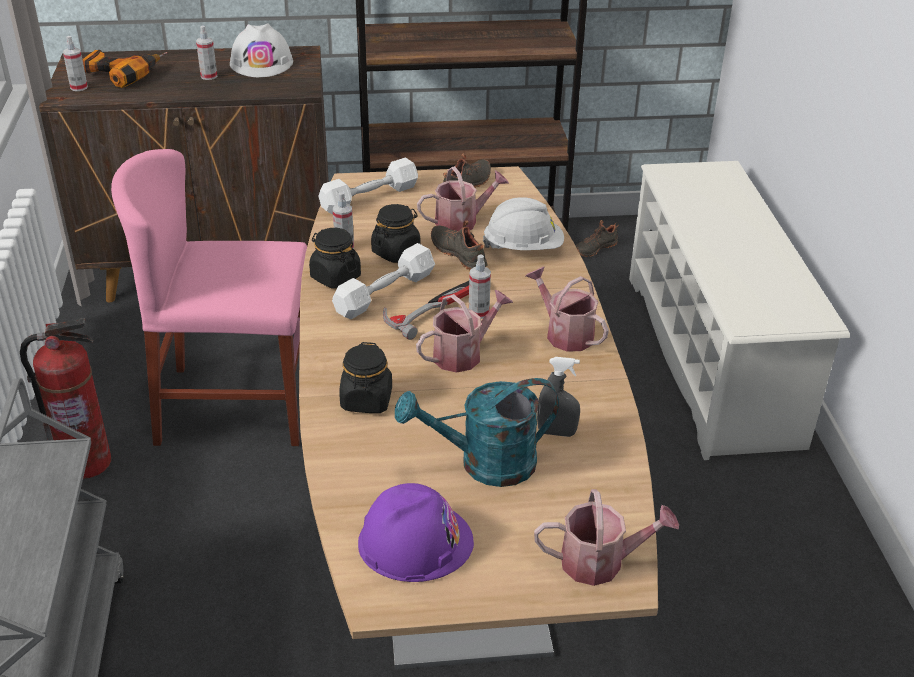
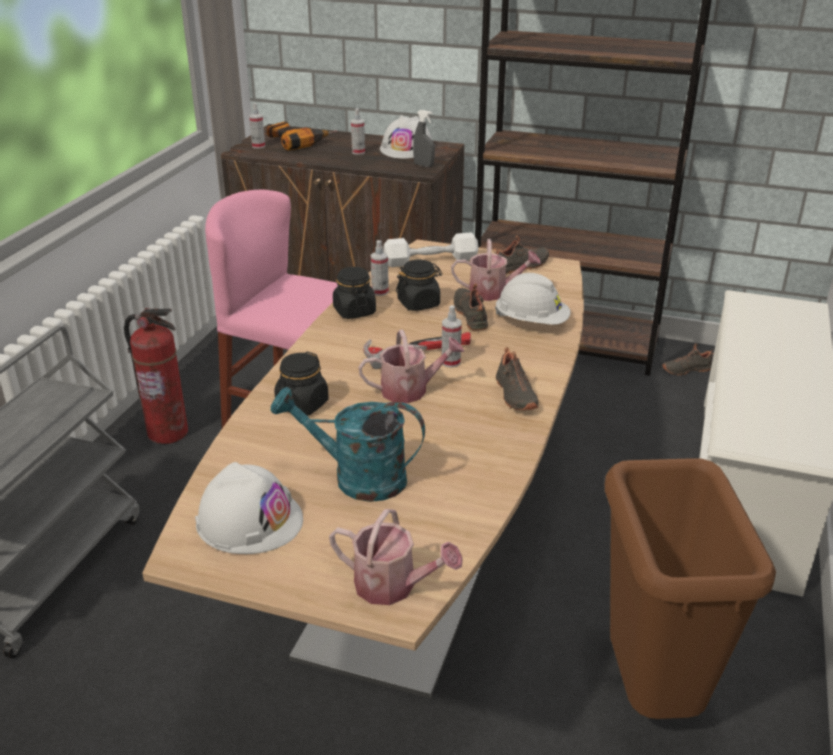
camera: 25 degrees right, 5 degrees down
white dumbbell [332,243,435,319] -> none
purple hard hat [358,483,474,582] -> white hard hat [195,462,303,554]
watering can [526,267,609,352] -> black shoe [496,347,539,410]
grey spray bottle [537,357,580,437] -> grey spray bottle moved to [413,110,435,167]
none -> brown trash can [605,458,776,719]

